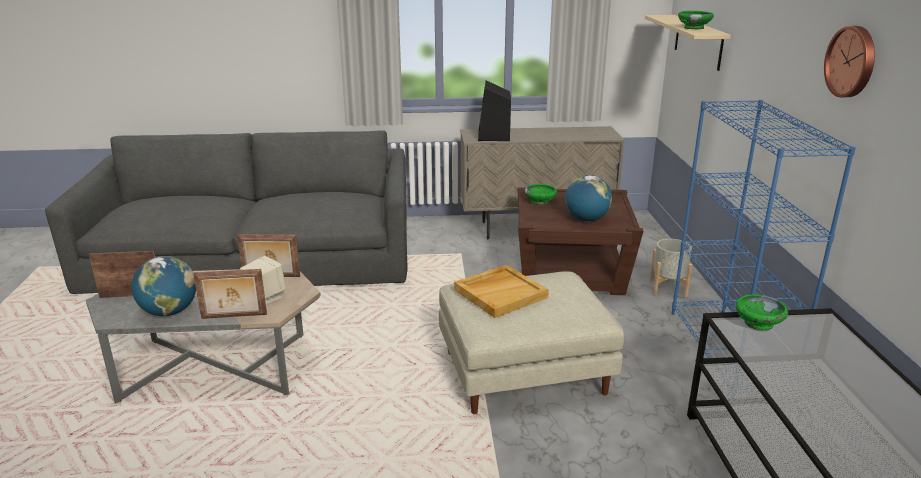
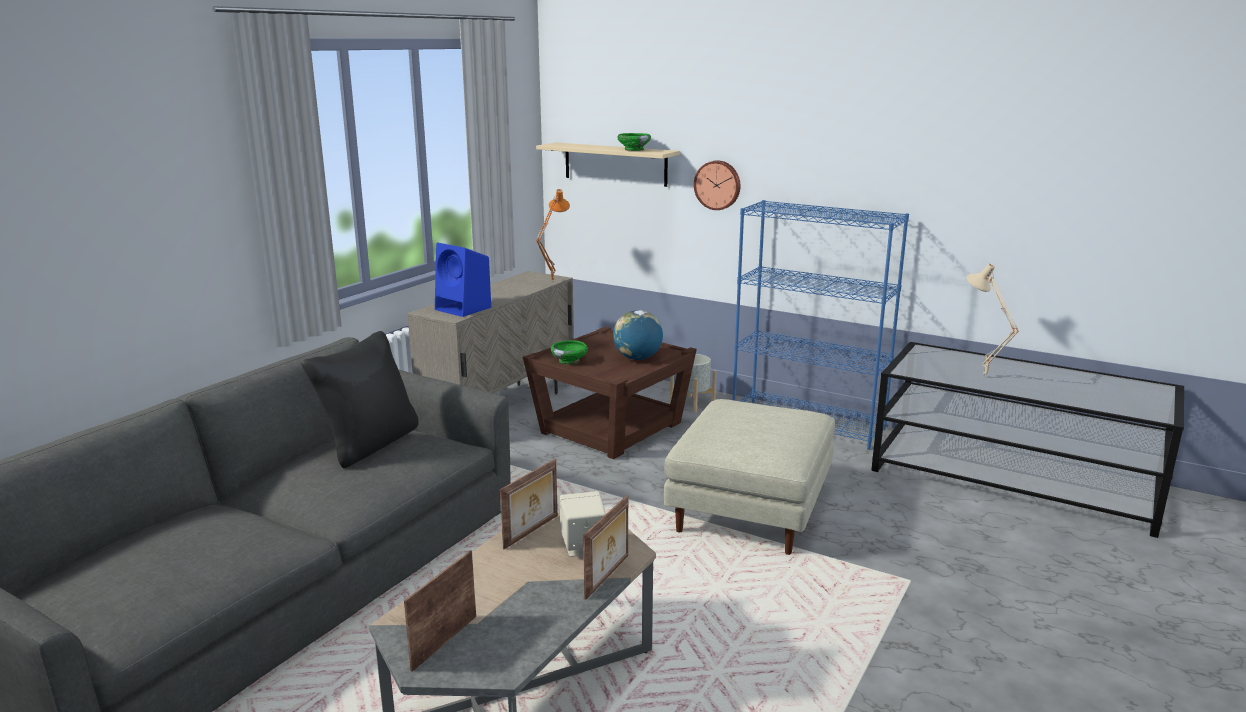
camera: 55 degrees left, 5 degrees down
globe [132,256,196,316] -> none
beige tray [454,265,549,318] -> none
black speaker [478,80,511,141] -> blue speaker [435,243,491,317]
green bowl [736,294,788,331] -> none
wall clock [824,26,875,97] -> wall clock moved to [694,160,740,210]
none -> black pillow [301,331,419,468]
none -> orange table lamp [536,189,570,282]
none -> beige table lamp [967,264,1019,377]

